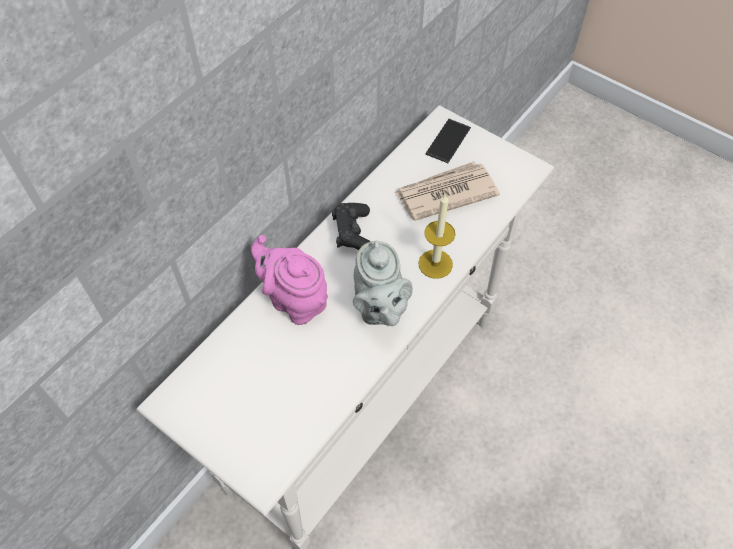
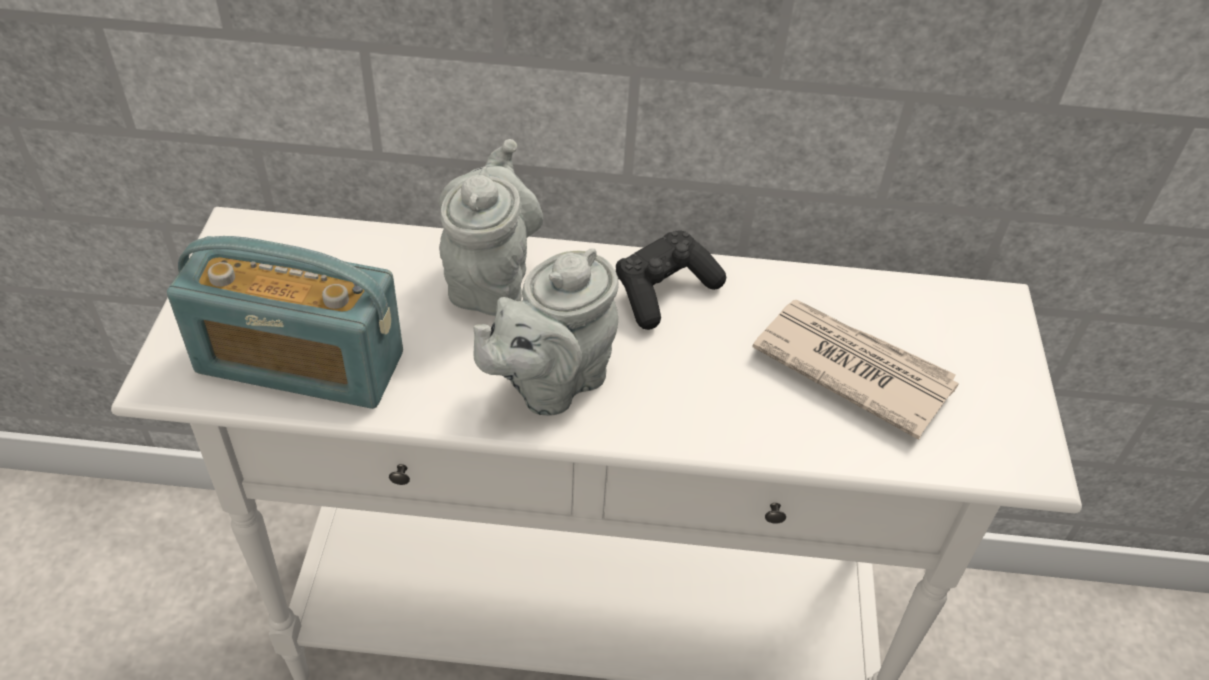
camera: 55 degrees right, 10 degrees down
pink teapot [251,235,328,325] -> grey teapot [439,139,543,316]
candle [418,193,455,279] -> none
phone [425,119,471,163] -> none
none -> radio [167,236,403,409]

